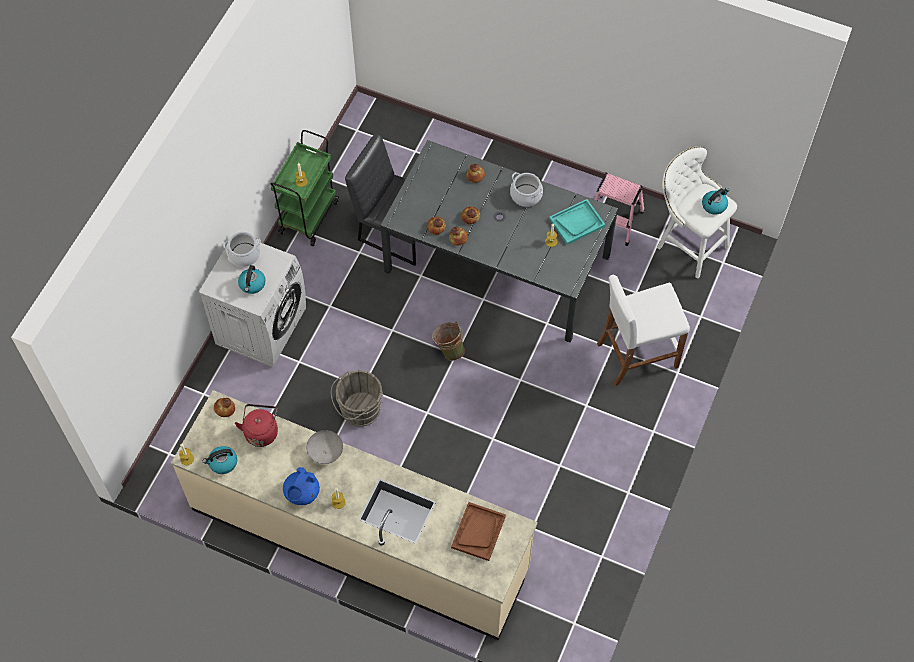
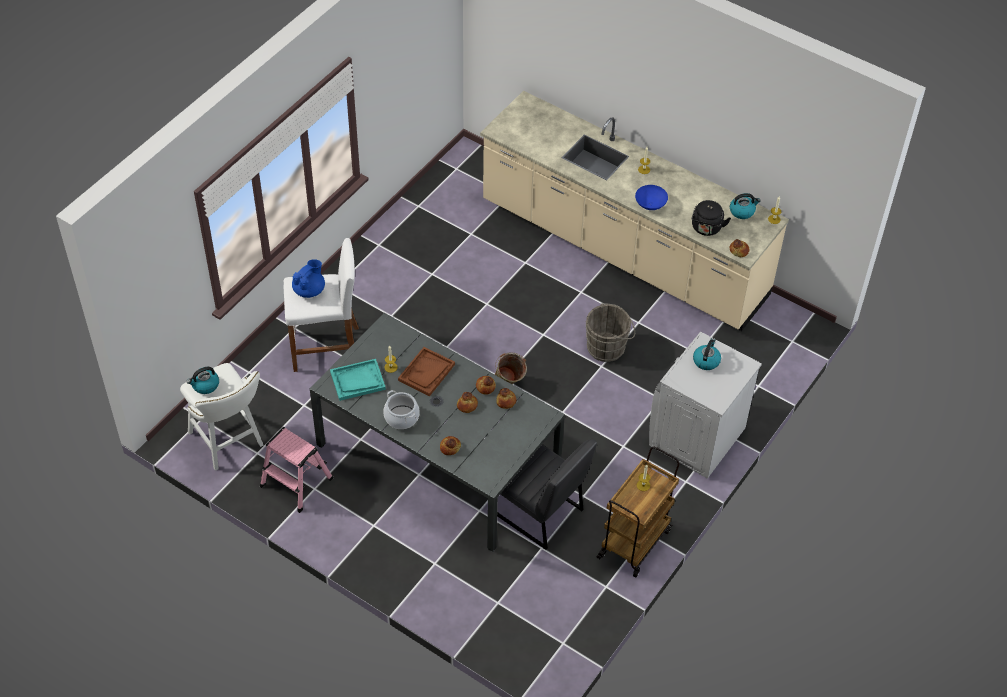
camera: 170 degrees left, 10 degrees down
cooking pot [223,232,261,267] -> none
red kettle [235,404,278,447] -> black kettle [691,200,731,236]
green cart [271,130,339,246] -> brown cart [597,447,679,577]
blue teapot [283,467,320,505] -> blue teapot moved to [292,259,325,298]
grey bowl [306,430,343,464] -> blue bowl [635,185,668,210]
brown tray [451,502,506,561] -> brown tray moved to [398,347,455,397]

